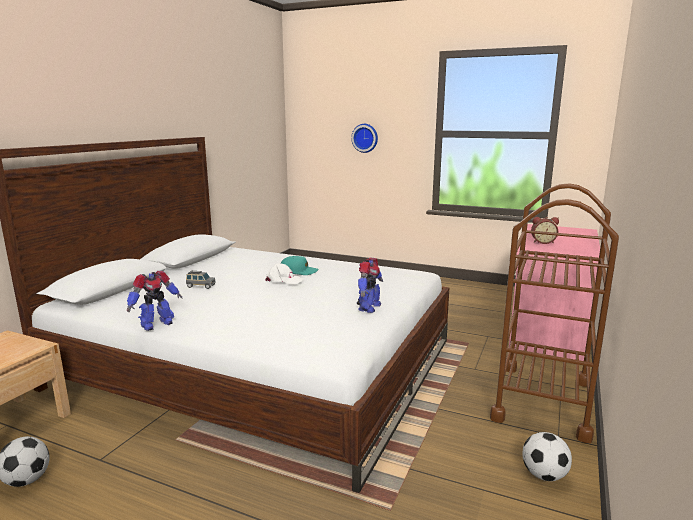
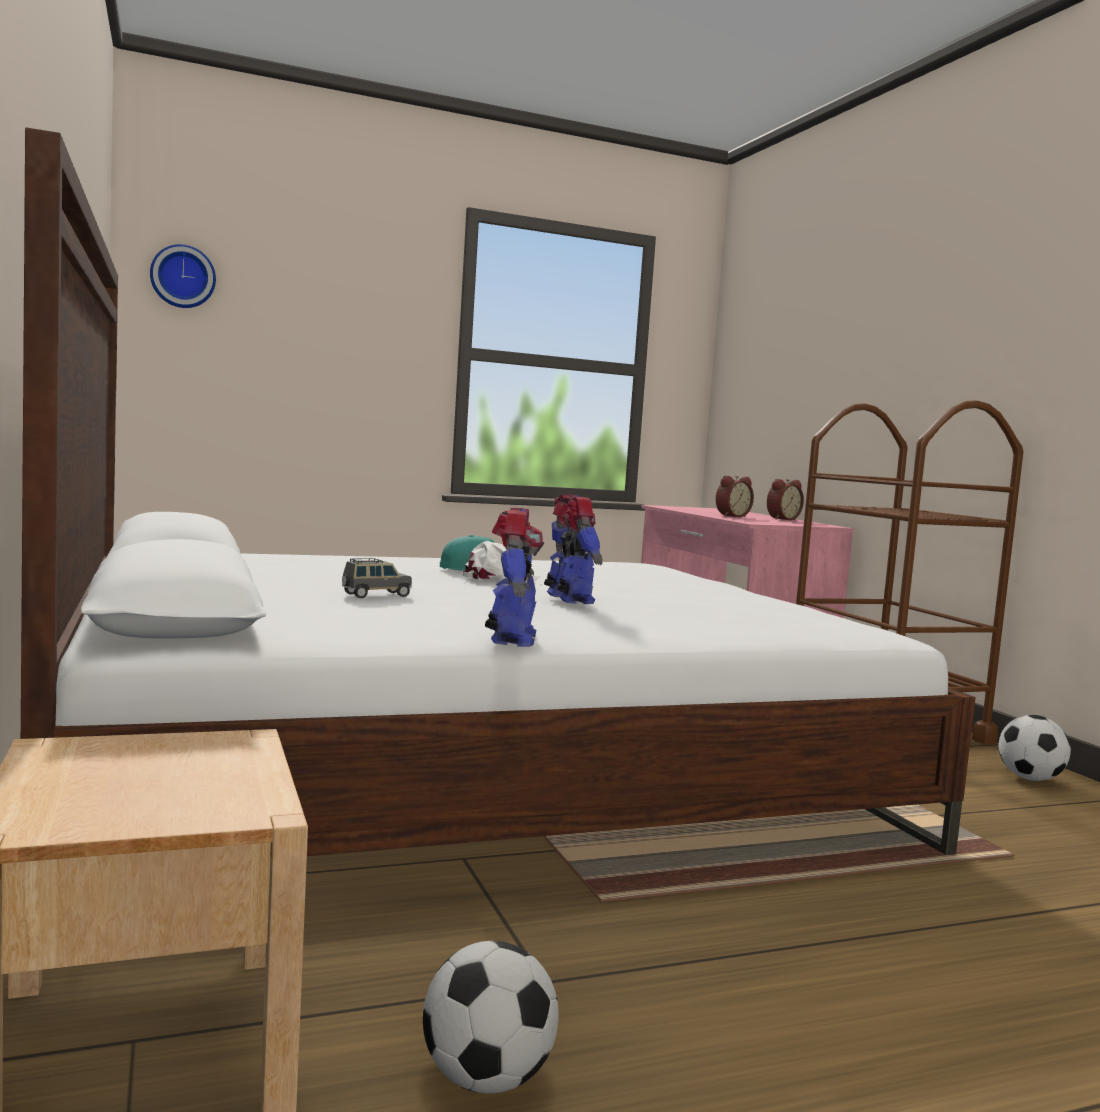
camera: 45 degrees left, 10 degrees down
wall clock [351,124,378,153] -> wall clock moved to [150,244,216,308]
toy robot [357,258,383,313] -> toy robot moved to [544,495,603,604]
none -> alarm clock [767,479,804,520]

